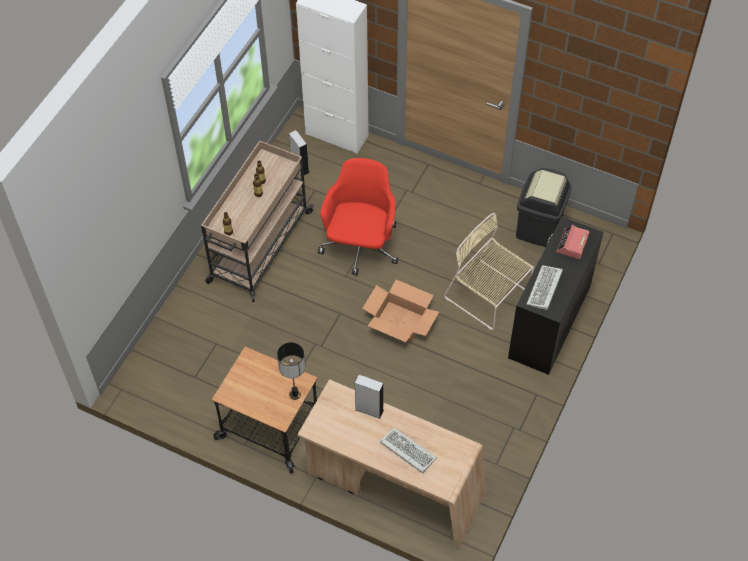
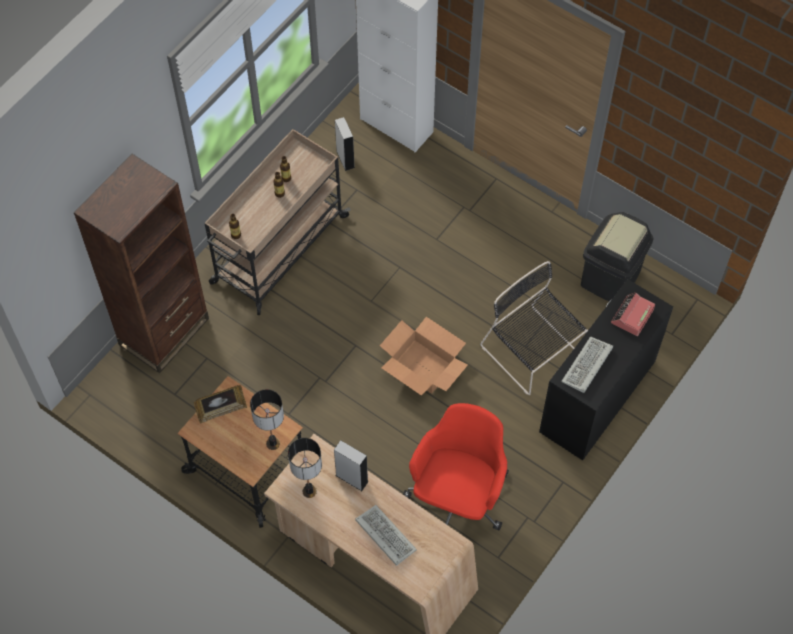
camera: 10 degrees right, 5 degrees up
red office chair [318,158,398,275] -> red office chair moved to [403,403,509,530]
beige chair [444,213,534,330] -> black chair [480,261,588,395]
none -> brown bookcase [74,154,209,373]
none -> picture frame [194,385,247,423]
none -> table lamp [288,438,322,498]

